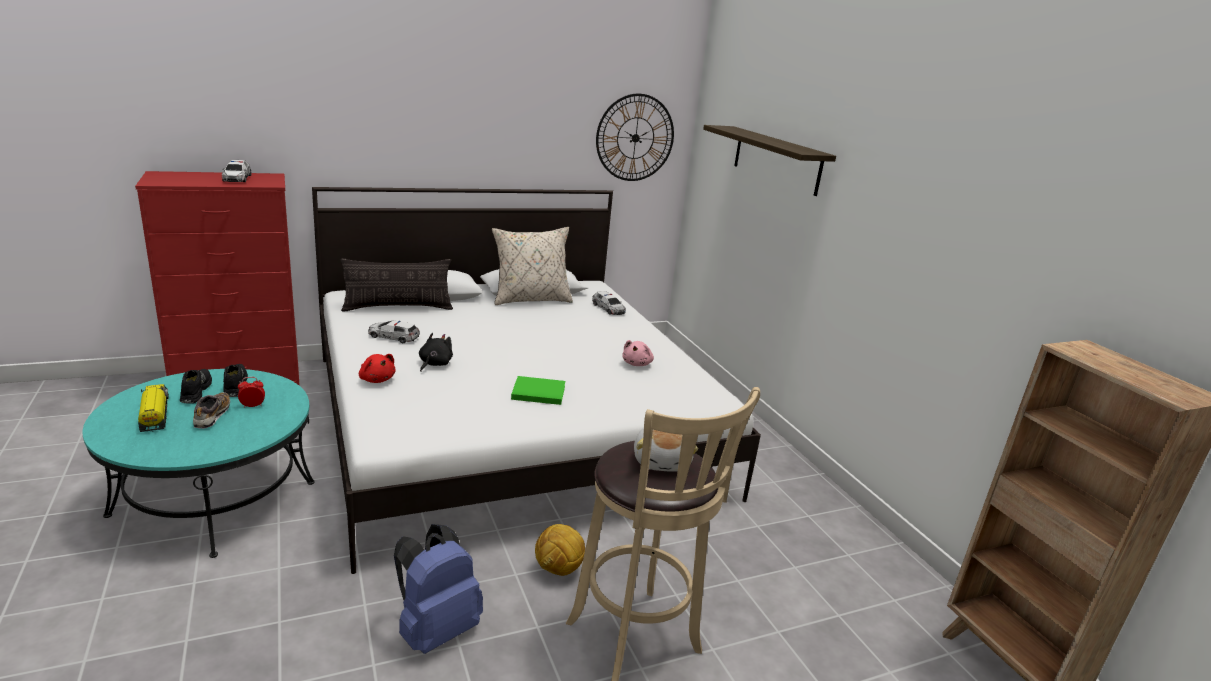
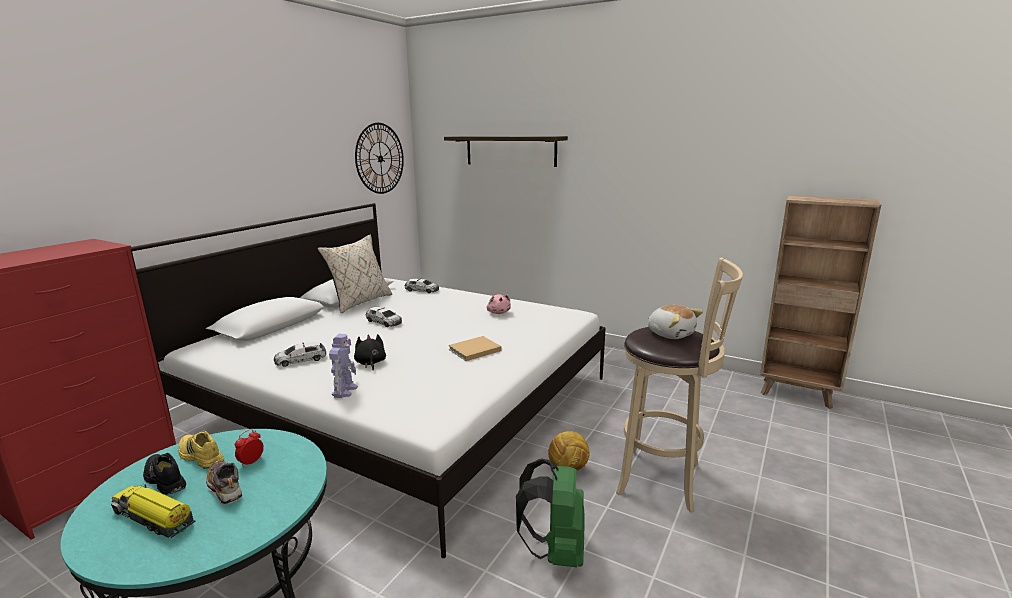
camera: 35 degrees left, 5 degrees down
toy car [222,160,252,182] -> toy car moved to [366,306,402,327]
black shoe [223,364,248,397] -> yellow shoe [178,431,224,469]
pillow [341,258,453,312] -> none
red plush toy [359,354,396,383] -> toy robot [329,334,358,398]
blue backpack [394,524,483,654] -> green backpack [516,458,585,567]
green book [511,376,565,405] -> beige book [448,336,502,361]

